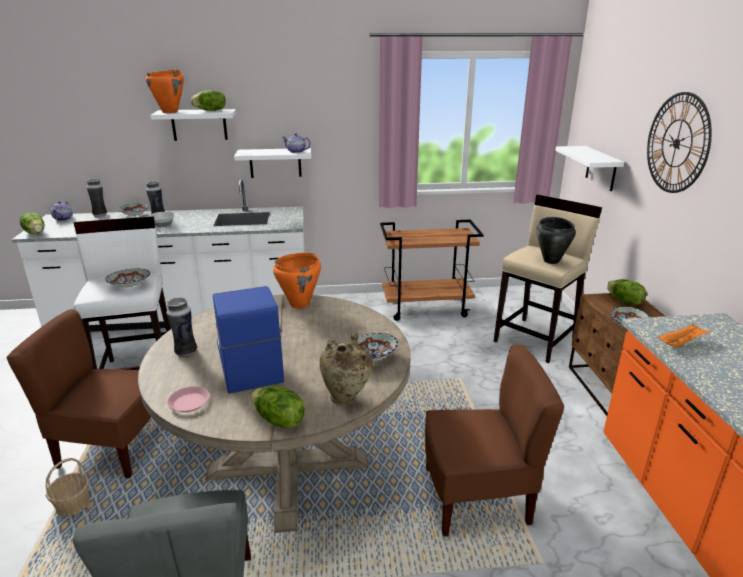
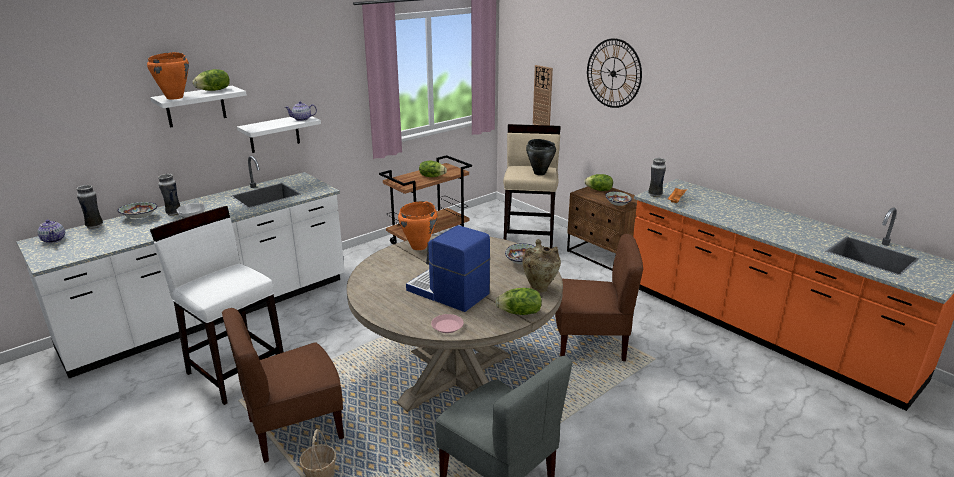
camera: 35 degrees left, 0 degrees up
lettuce [20,213,45,234] -> lettuce moved to [419,161,447,177]
bowl [105,269,150,287] -> none
vase [166,297,197,358] -> vase moved to [648,158,666,197]
brown chair [425,344,564,536] -> brown chair turned 45 degrees clockwise [555,234,643,361]
white shelf [555,146,624,191] -> wall clock [533,65,553,125]

